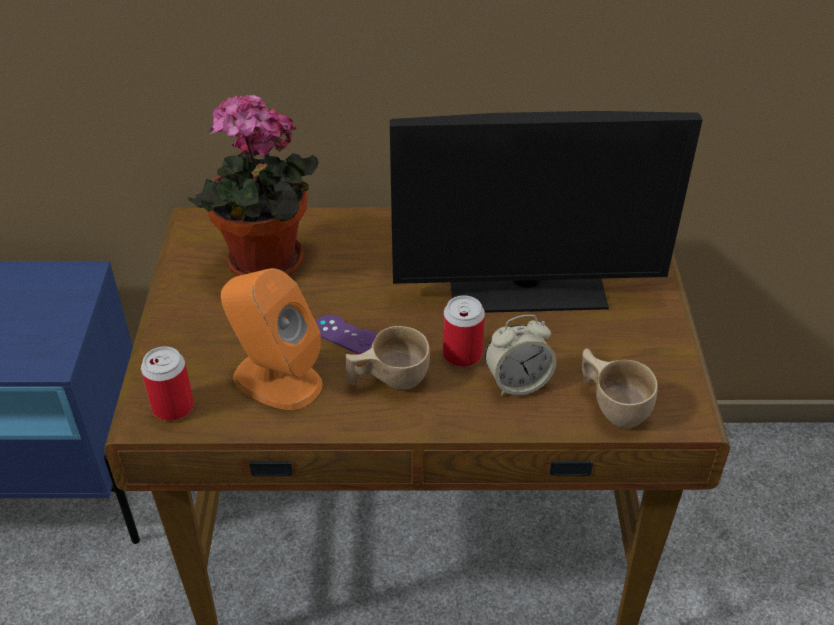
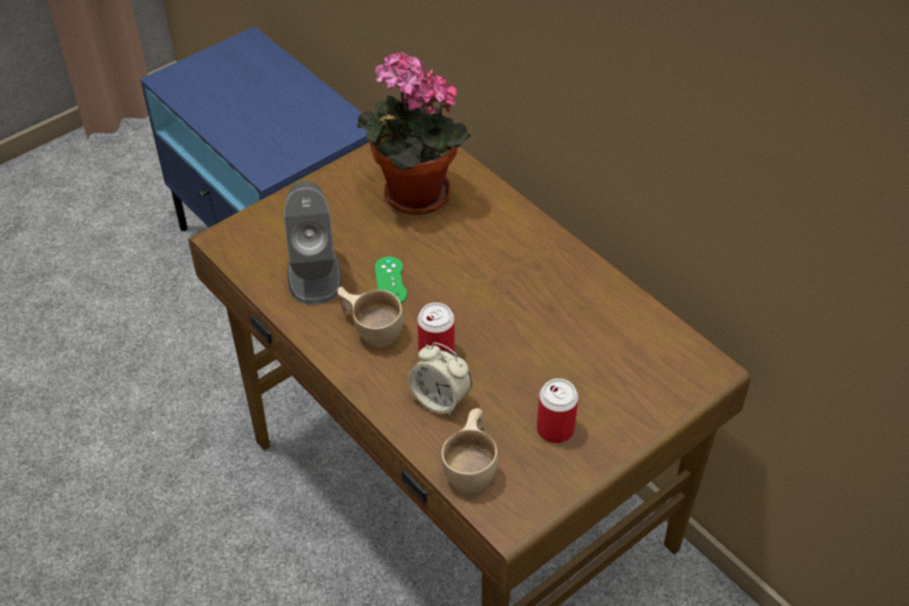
camera: 50 degrees right, 5 degrees up
can [141,346,194,421] -> can moved to [537,378,578,443]
orange speaker [221,268,322,410] -> grey speaker [284,181,342,305]
purple game controller [316,315,377,354] -> green game controller [375,256,407,303]
monitor [390,111,702,313] -> none

